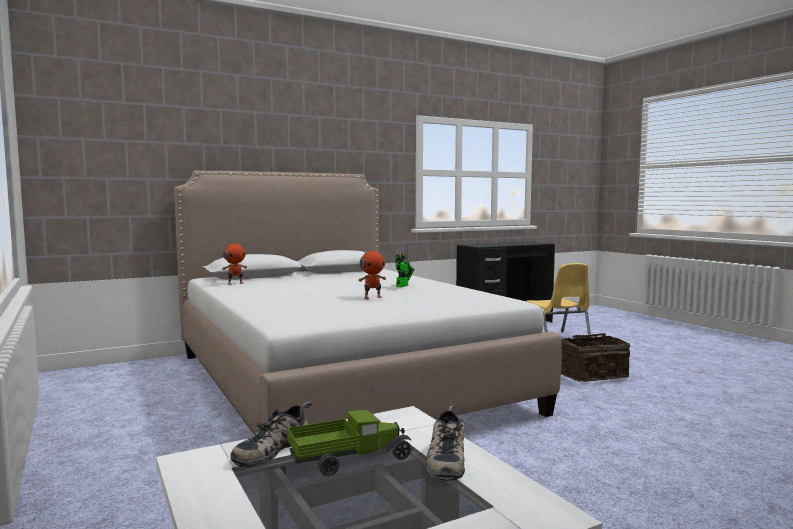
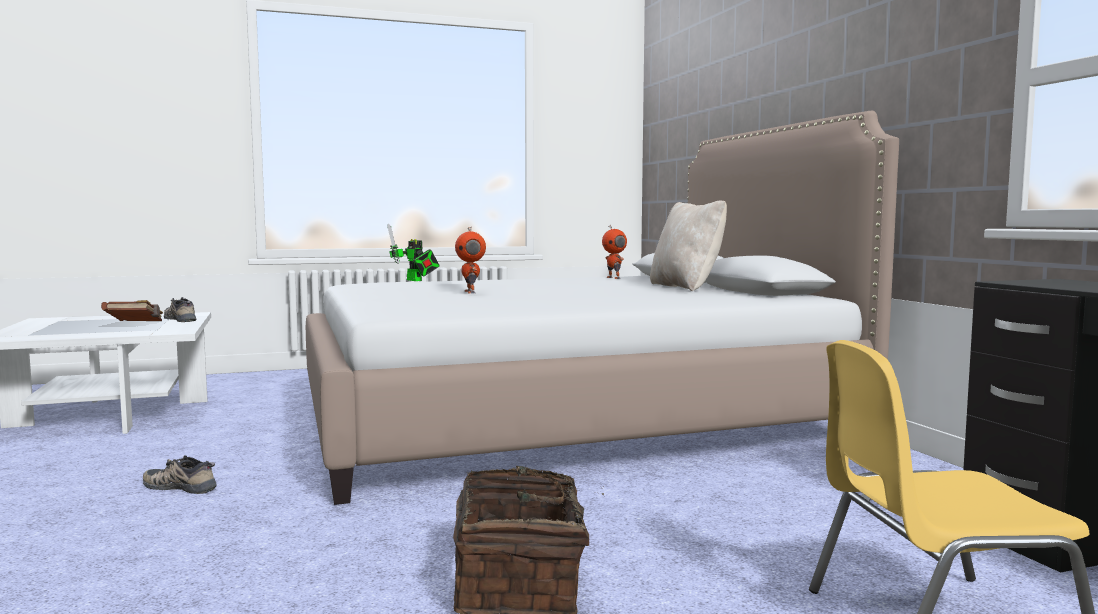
camera: 100 degrees right, 0 degrees up
toy truck [287,410,413,476] -> brown book [101,300,163,321]
toy robot [395,243,414,287] -> toy robot moved to [387,223,440,281]
shoe [425,406,465,481] -> shoe moved to [143,455,217,494]
none -> beige pillow [650,201,727,291]

